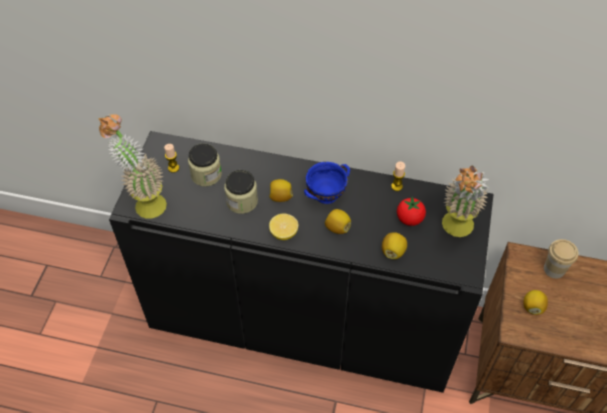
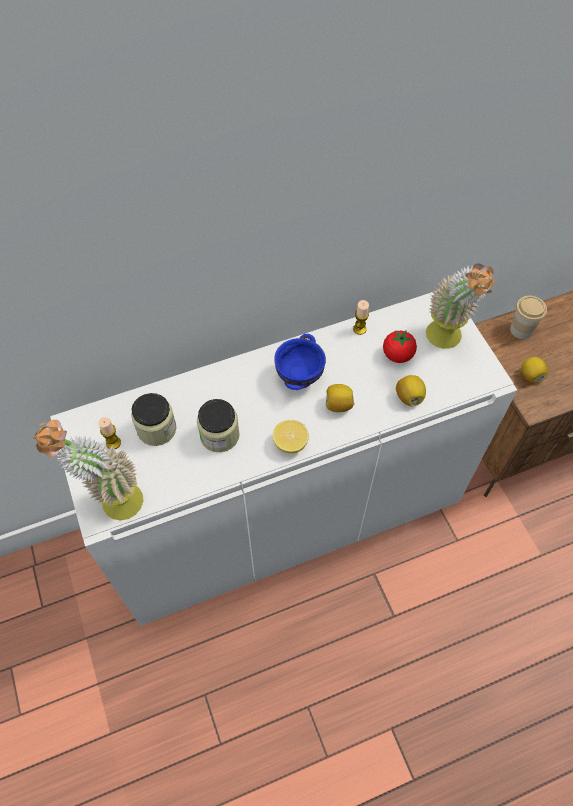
camera: 35 degrees left, 5 degrees up
black cabinet [109,131,493,393] -> white cabinet [50,291,517,626]
lemon [269,179,293,202] -> none

